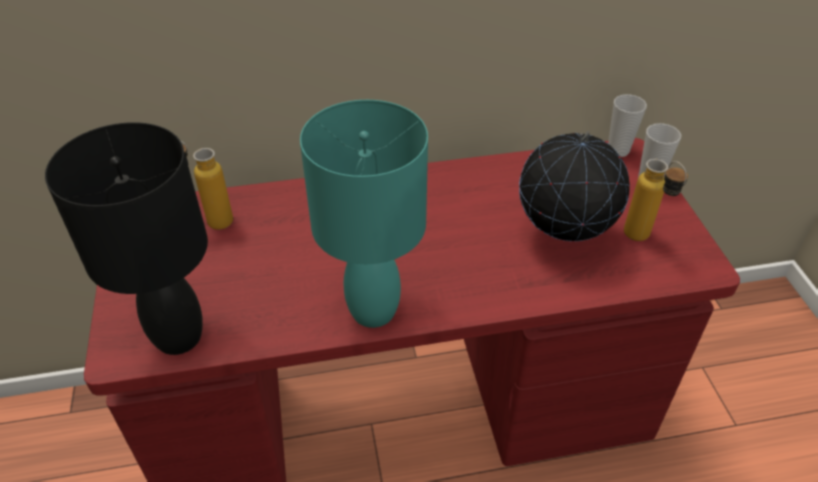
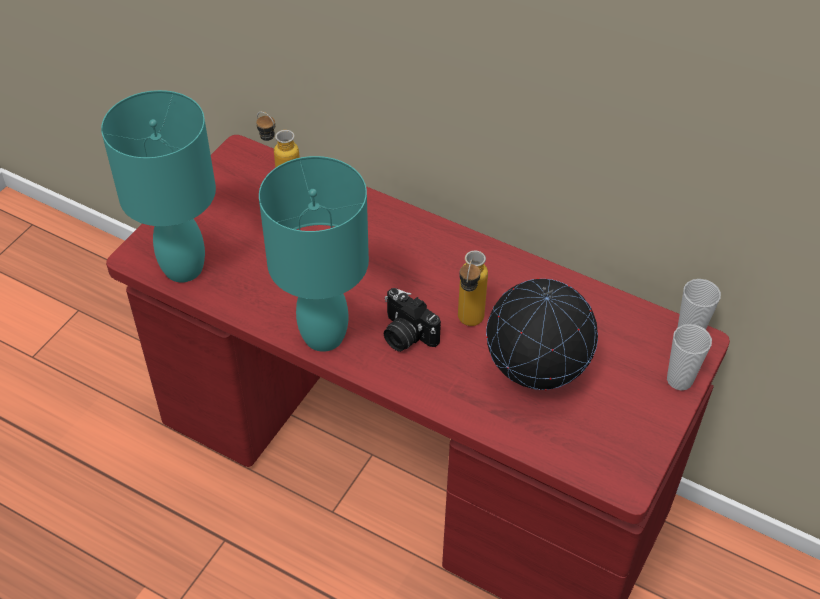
camera: 40 degrees right, 5 degrees up
black table lamp [45,122,208,355] -> turquoise table lamp [101,90,216,282]
bottle [624,159,688,241] -> bottle moved to [458,250,488,326]
none -> camera [384,288,441,352]

